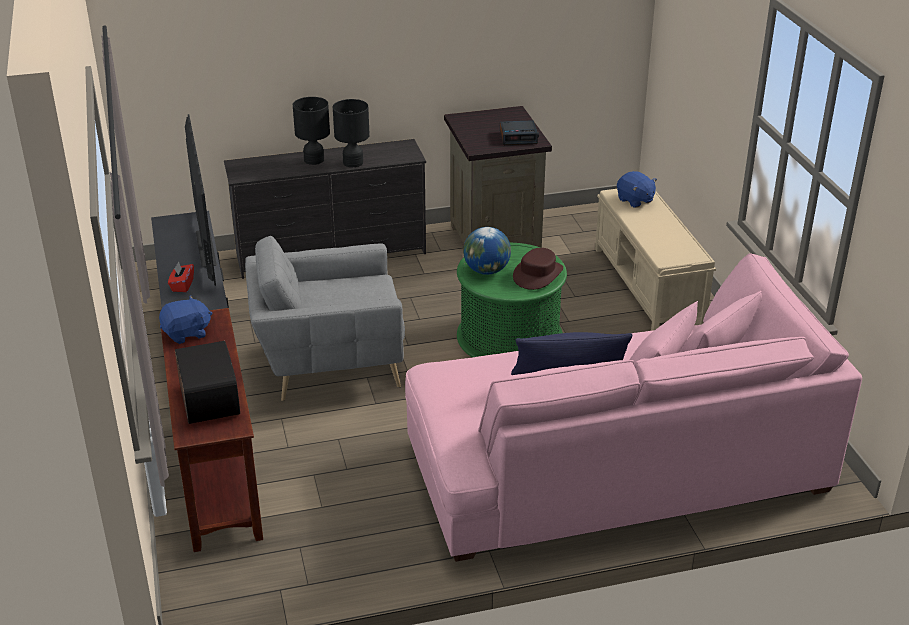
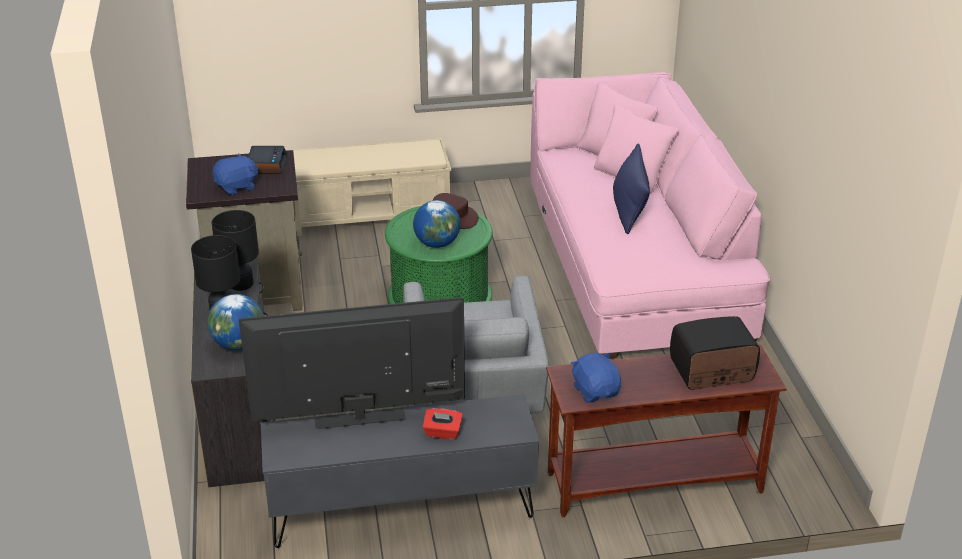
camera: 85 degrees left, 0 degrees up
blue plush toy [617,171,657,208] -> blue plush toy moved to [212,153,259,195]
none -> globe [207,294,264,350]

